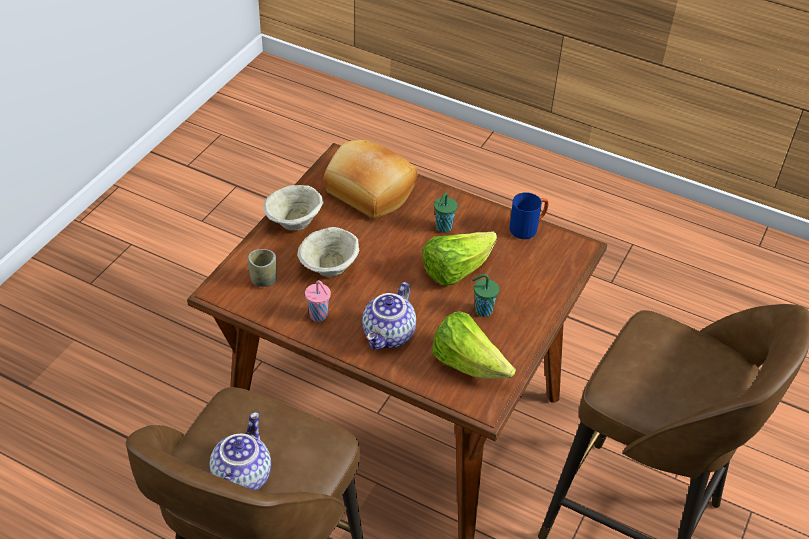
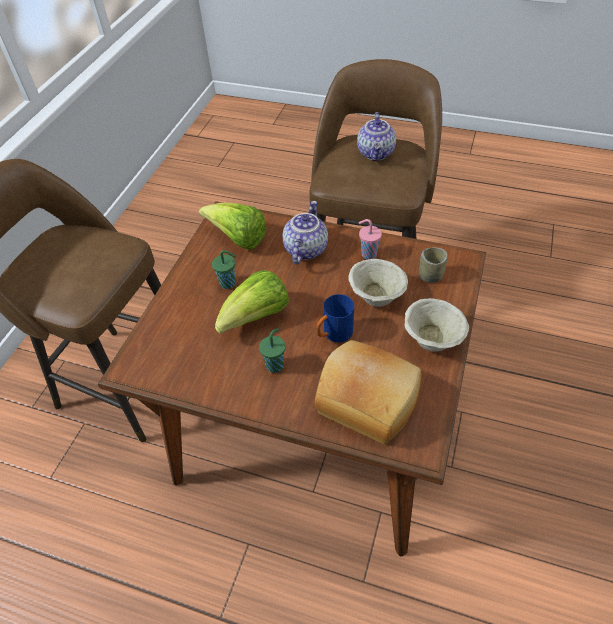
camera: 175 degrees right, 5 degrees up
blue mug [509,192,549,239] -> blue mug moved to [316,294,354,343]

